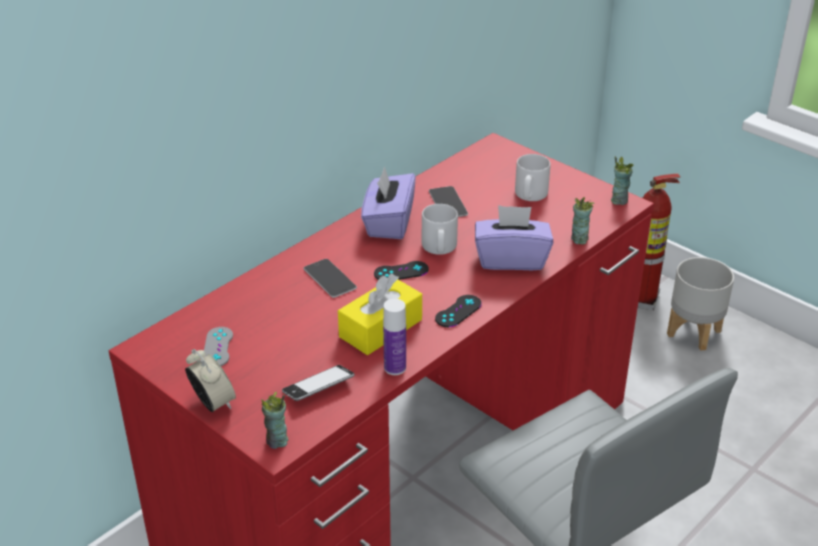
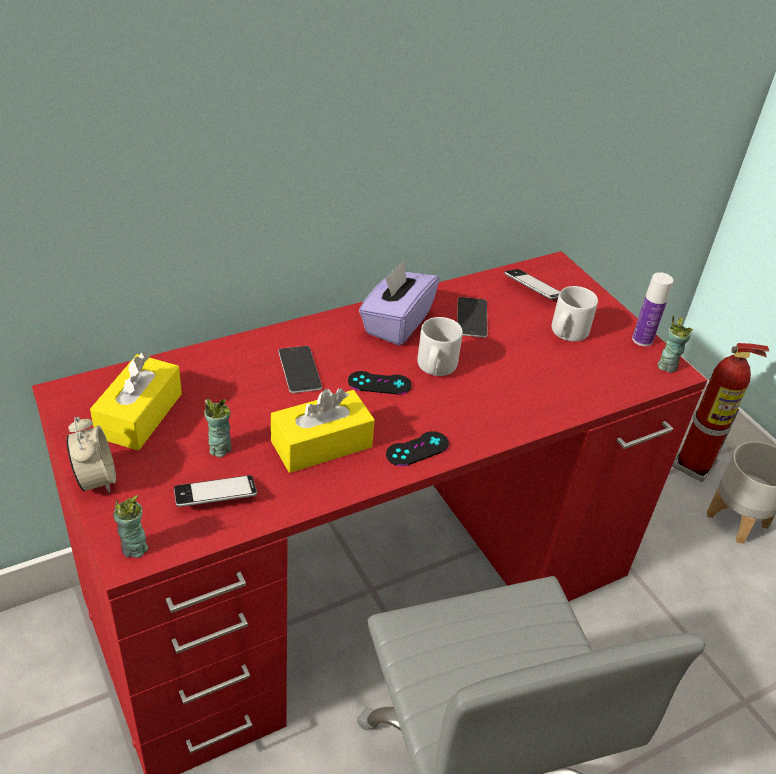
camera: 15 degrees right, 5 degrees up
grey game controller [203,327,233,366] -> yellow tissue box [90,352,182,451]
bottle [383,299,406,375] -> bottle moved to [632,272,673,346]
purple tissue box [475,205,553,270] -> none
cup [571,197,595,245] -> cup moved to [204,398,231,457]
none -> phone [504,269,560,299]

